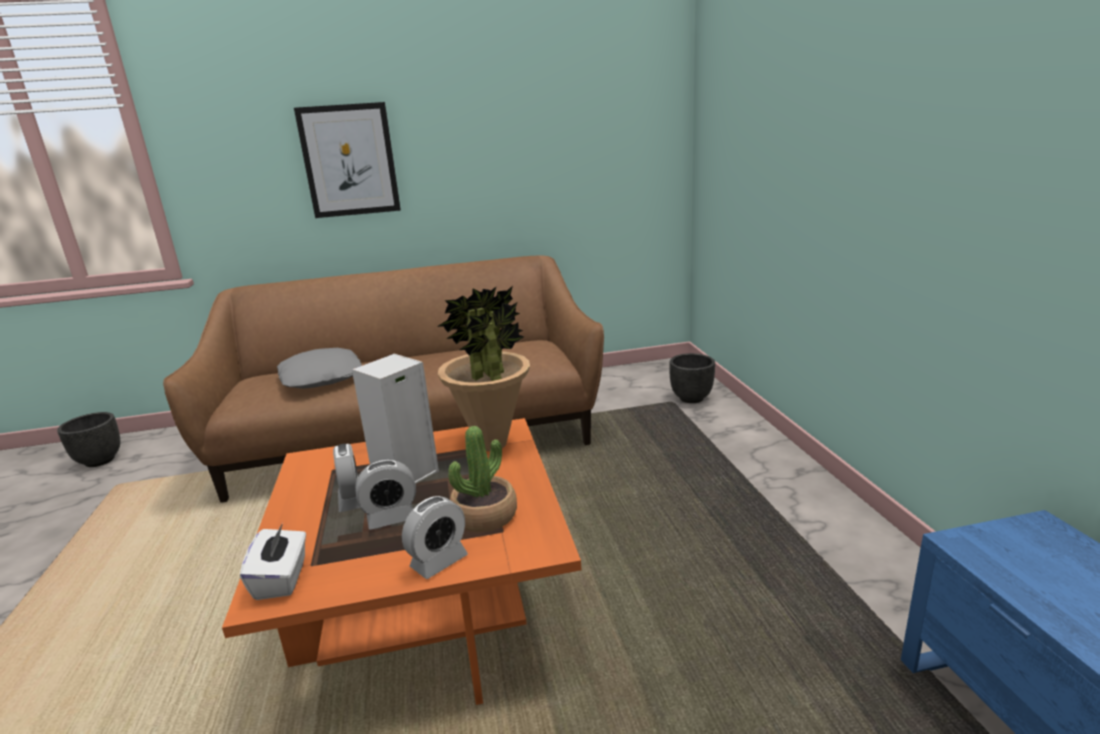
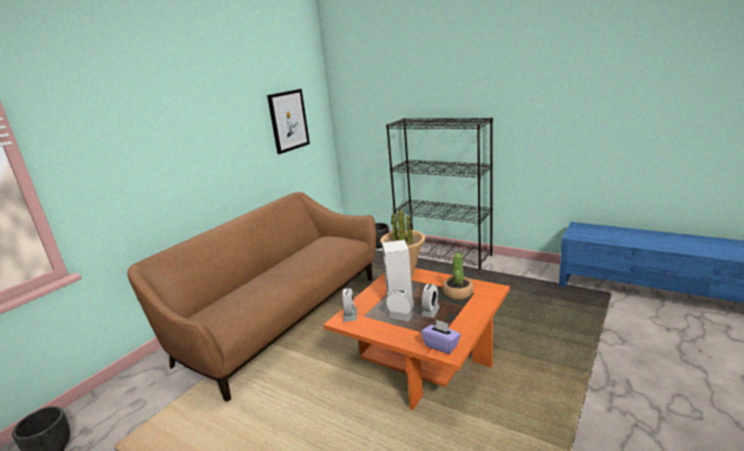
camera: 45 degrees left, 0 degrees up
white tissue box [240,523,306,600] -> purple tissue box [421,319,461,354]
grey pillow [277,348,362,389] -> none
picture [294,102,401,218] -> picture moved to [267,89,310,154]
alarm clock [402,496,468,579] -> alarm clock moved to [343,288,357,322]
none -> black bookcase [386,117,493,270]

